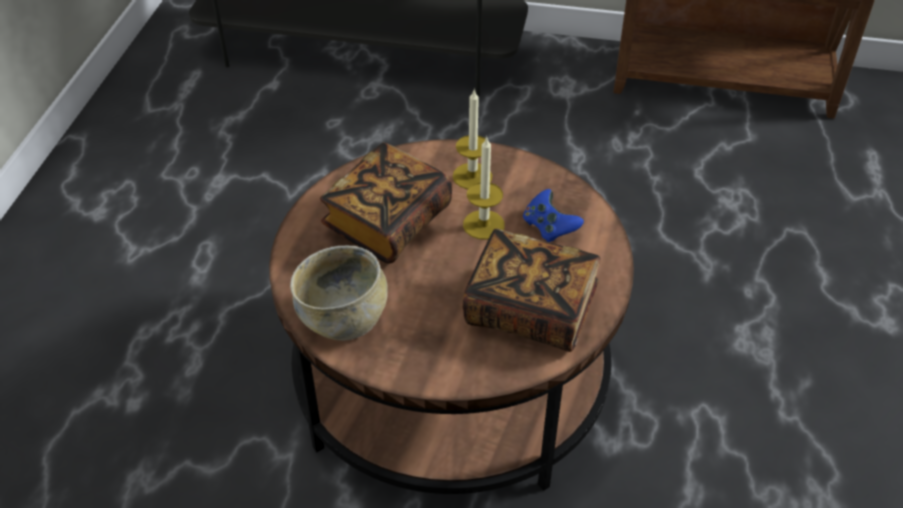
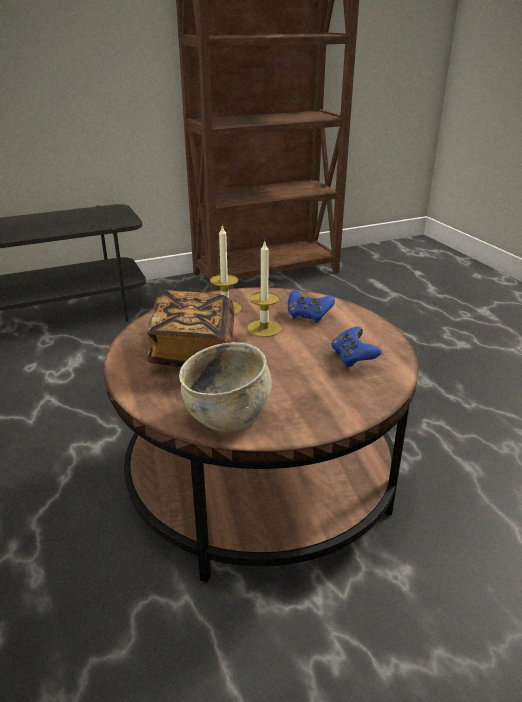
camera: 35 degrees left, 15 degrees down
book [463,228,601,352] -> blue game controller [331,327,381,367]

